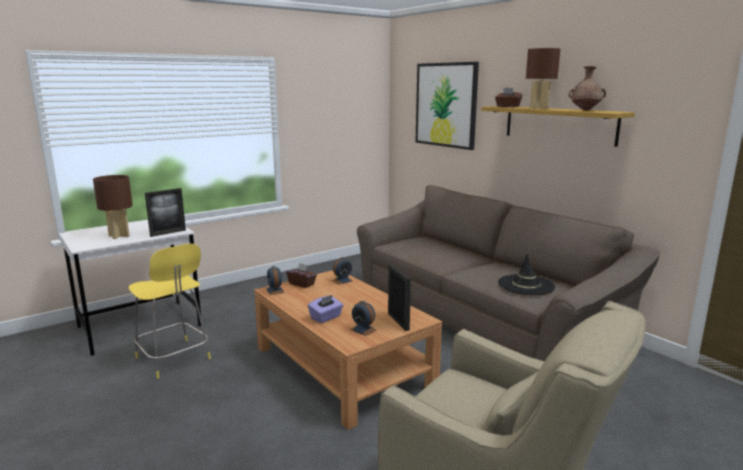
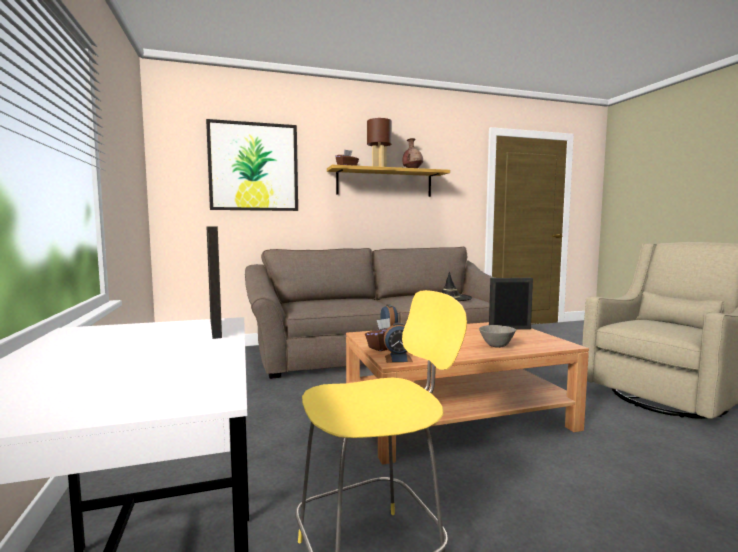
camera: 70 degrees left, 10 degrees down
brown table lamp [93,175,133,239] -> none
purple tissue box [308,295,343,323] -> grey bowl [479,325,516,348]
alarm clock [350,301,377,336] -> none

